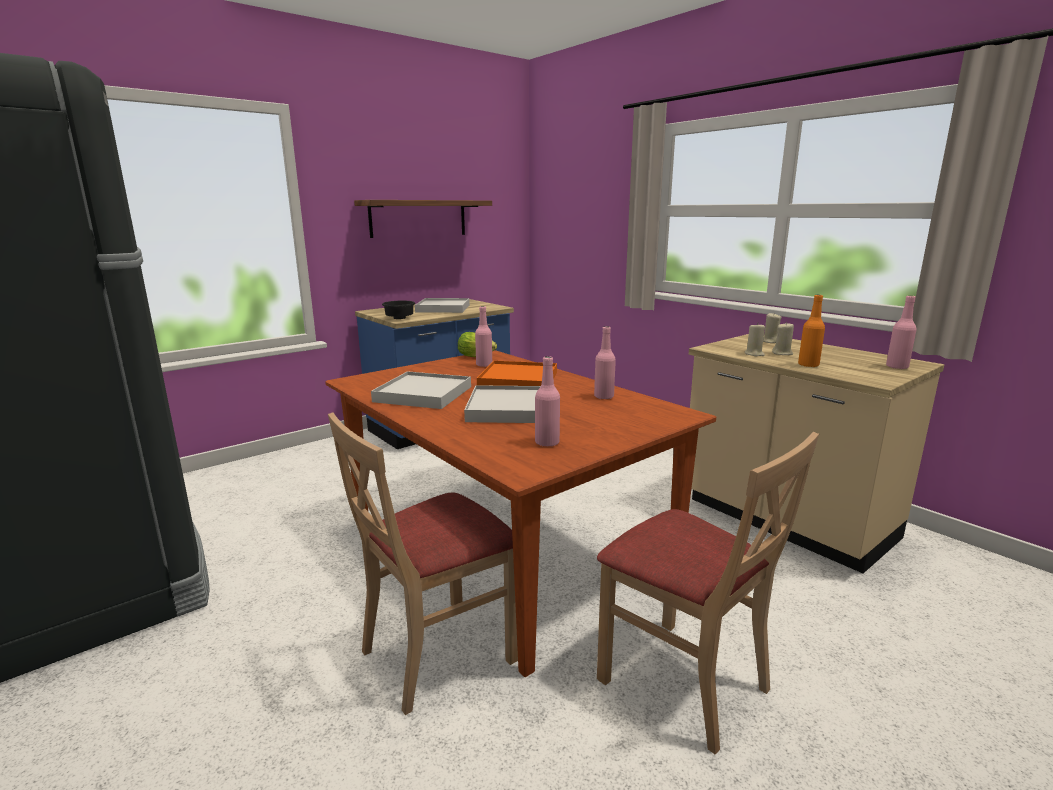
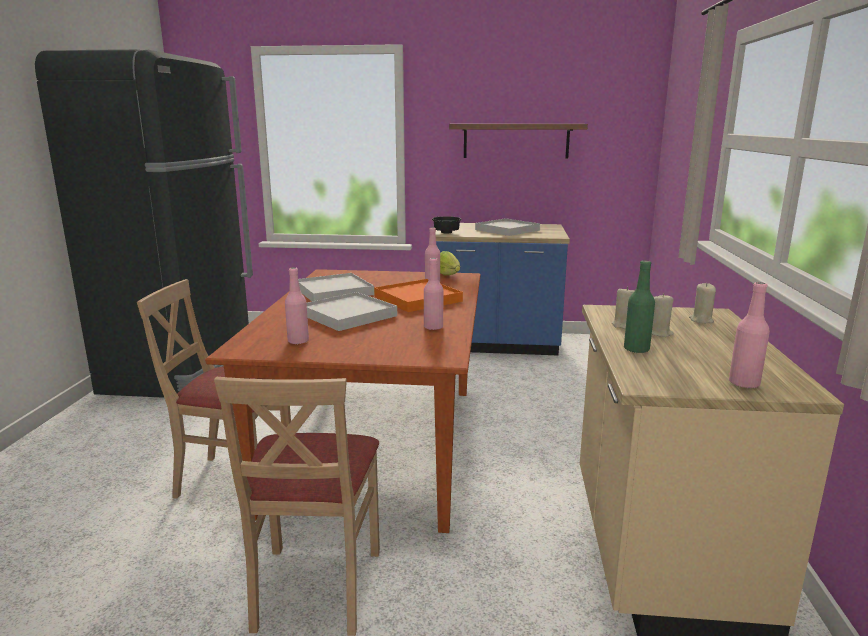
camera: 45 degrees right, 0 degrees up
orange bottle [798,295,825,367] -> green bottle [624,260,655,353]

